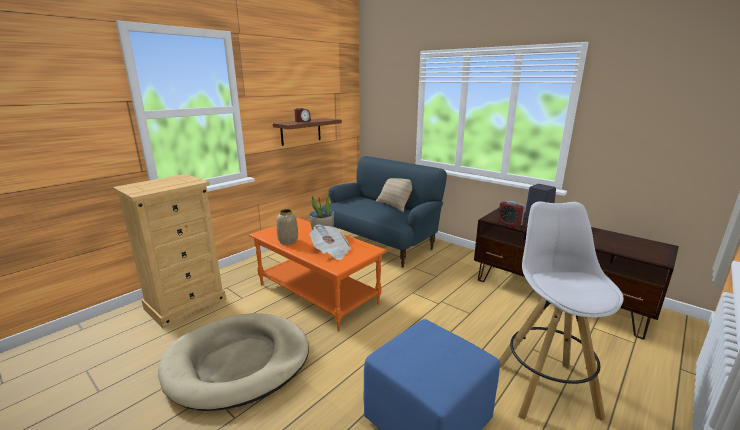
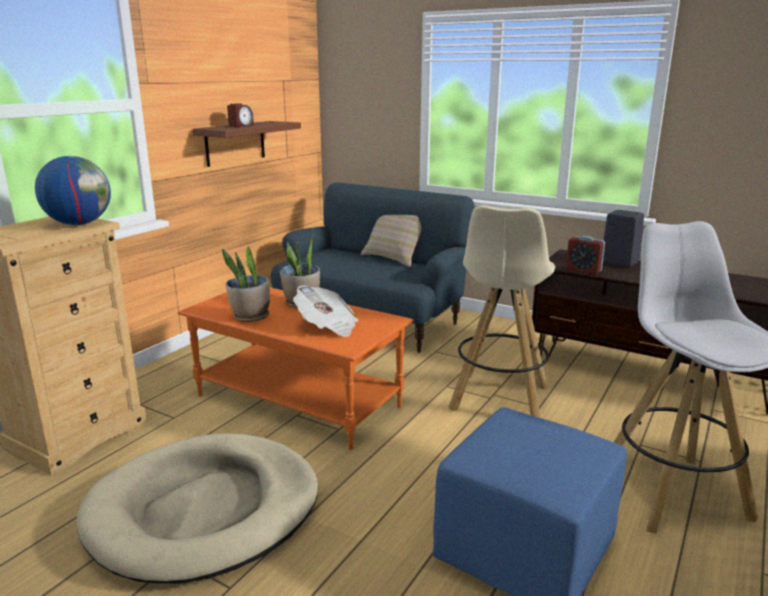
camera: 10 degrees left, 0 degrees up
vase [276,209,298,245] -> potted plant [222,246,270,322]
none -> globe [35,156,111,225]
none -> beige stool [448,205,555,418]

